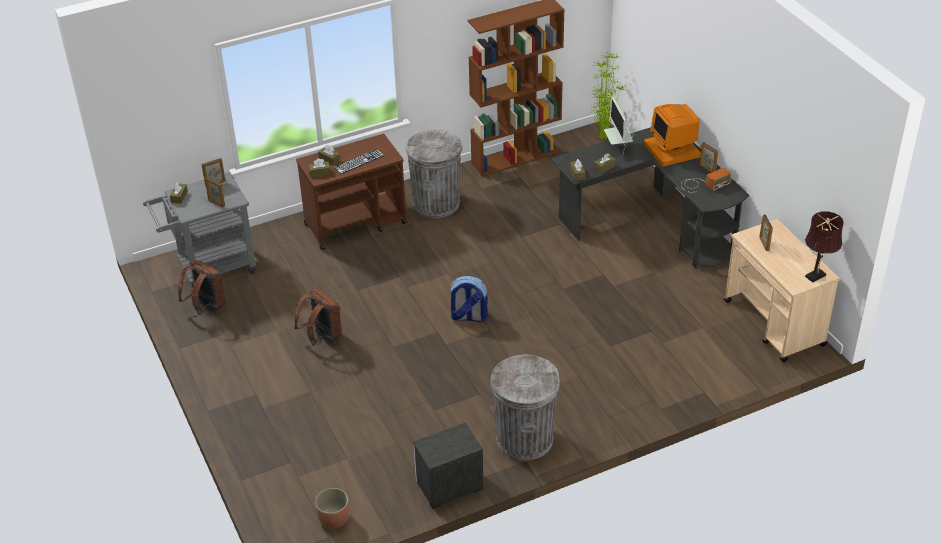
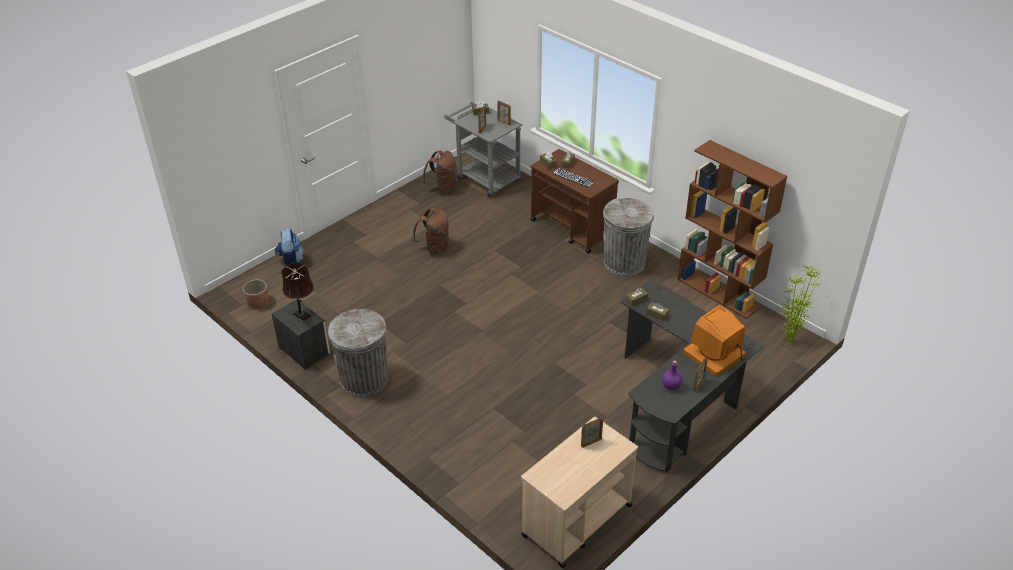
camera: 70 degrees right, 0 degrees up
backpack [449,276,488,322] -> backpack moved to [275,228,304,266]
monitor [604,96,633,153] -> none
radio [681,168,731,193] -> purple bottle [662,360,683,390]
brown table lamp [805,211,844,282] -> brown table lamp moved to [281,263,314,321]

